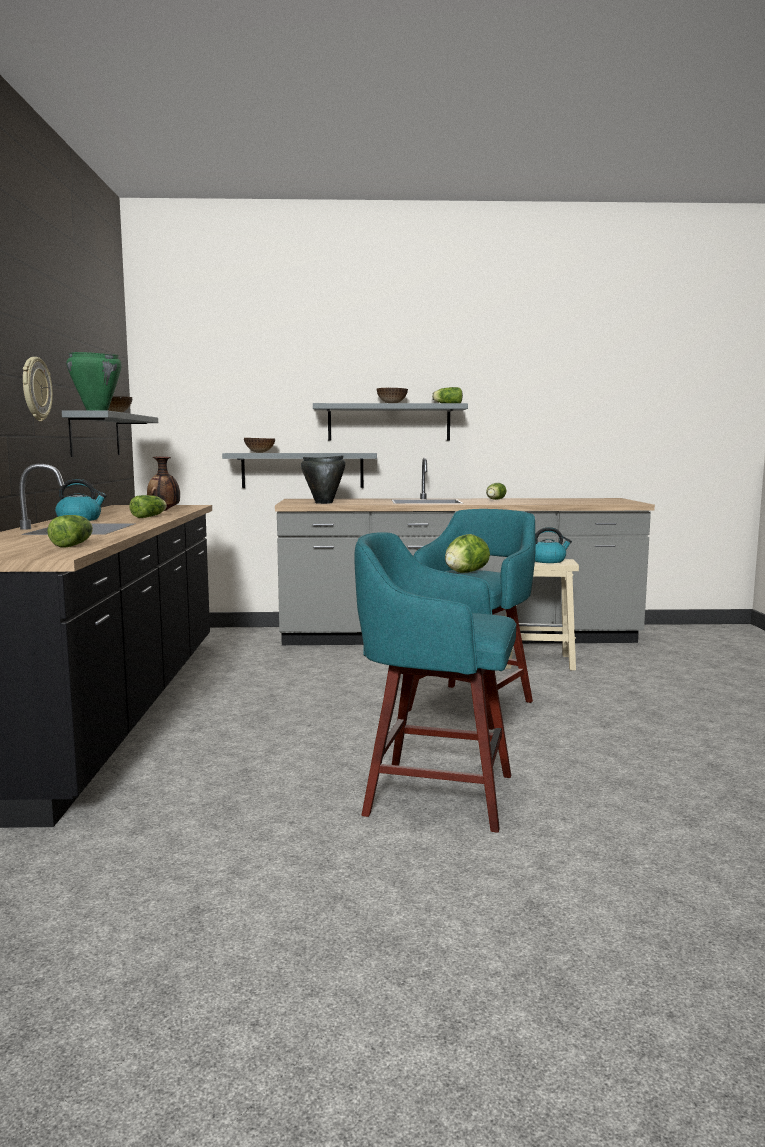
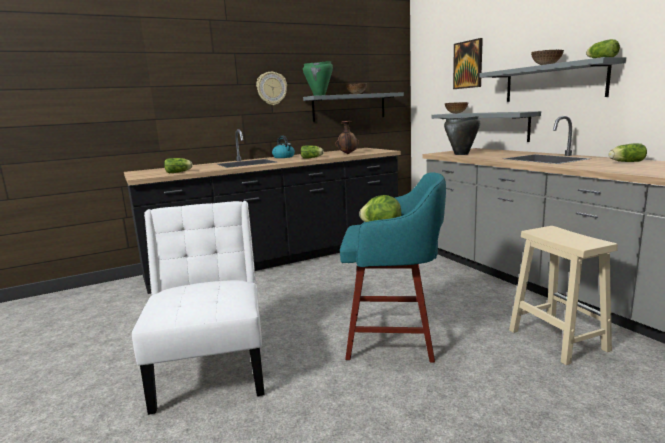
camera: 65 degrees right, 5 degrees up
turquoise stool [355,532,516,833] -> white chair [132,201,265,415]
kettle [535,527,572,563] -> none
none -> picture [453,38,483,89]

